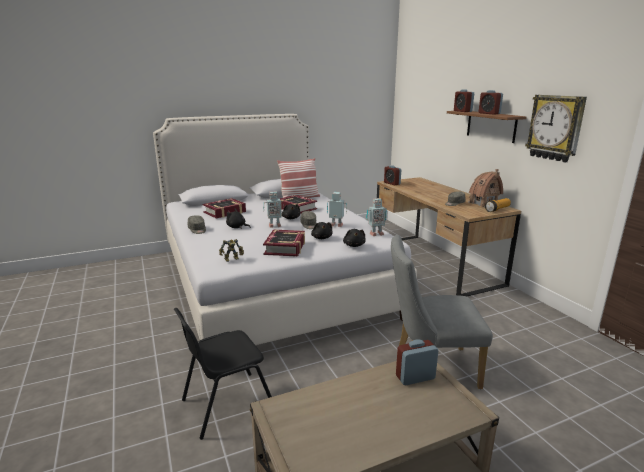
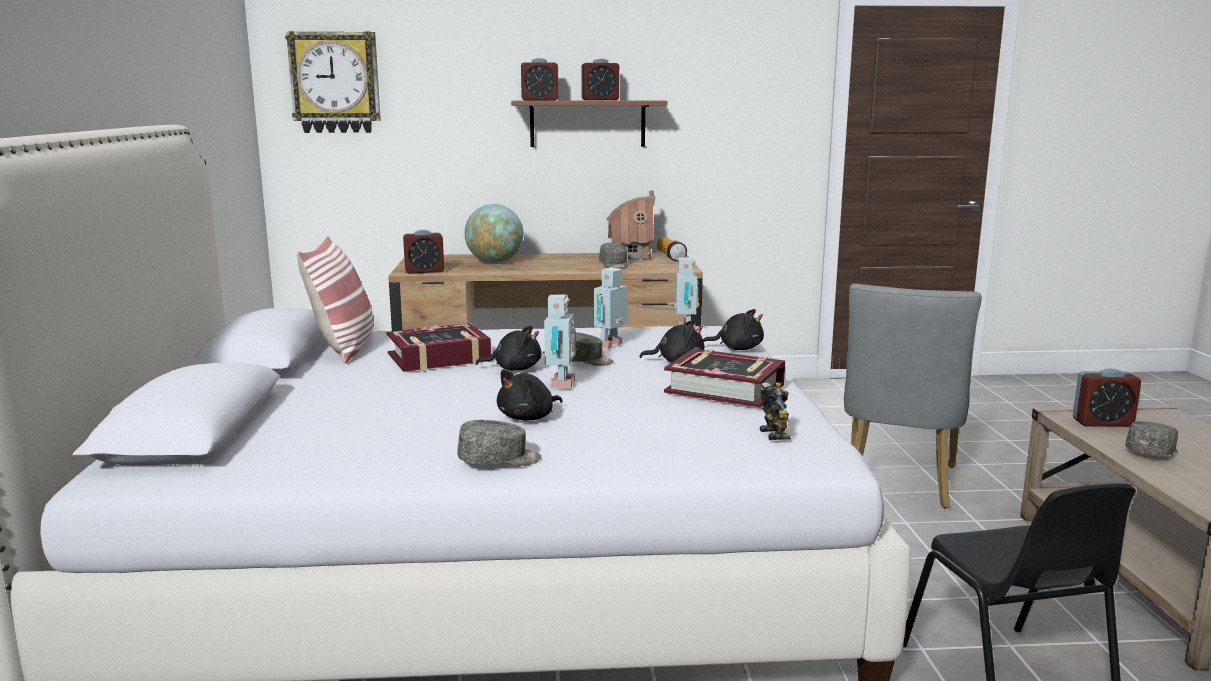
camera: 70 degrees left, 5 degrees down
book [202,198,246,219] -> none
alarm clock [396,340,438,385] -> alarm clock turned 90 degrees counterclockwise [1073,368,1141,427]
wall clock [525,95,587,163] -> wall clock moved to [285,31,381,133]
none -> globe [465,204,524,263]
none -> grey cap [1125,421,1178,456]

